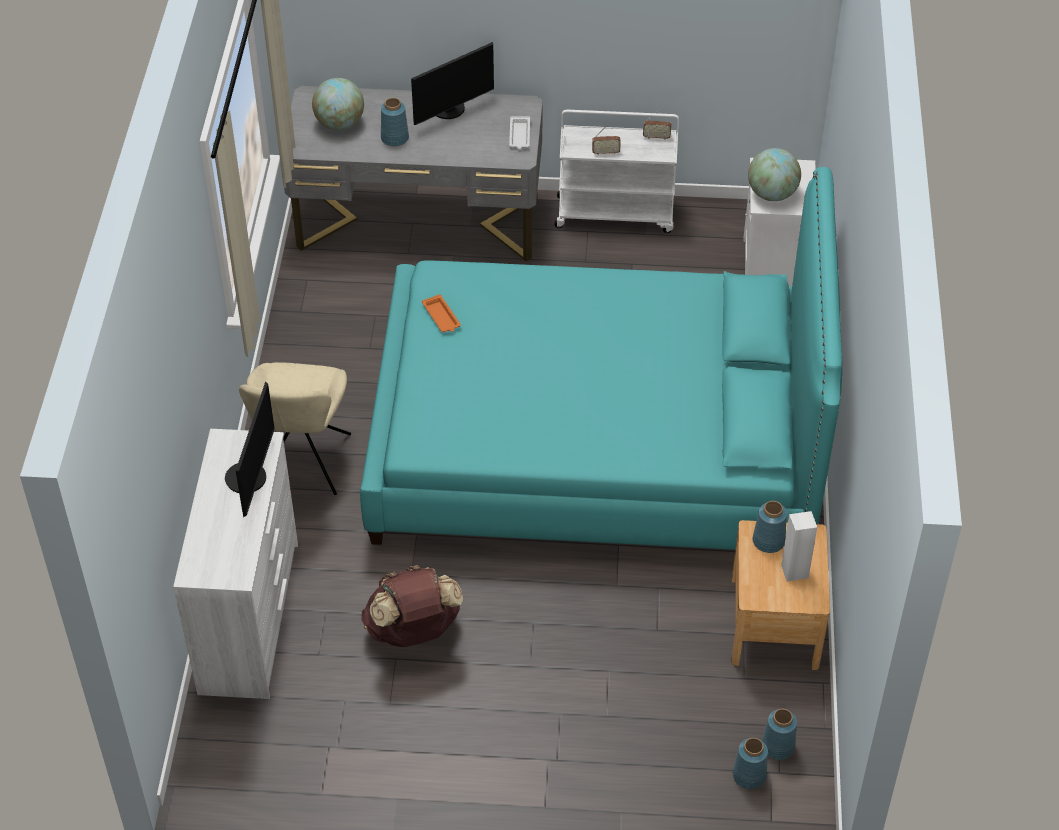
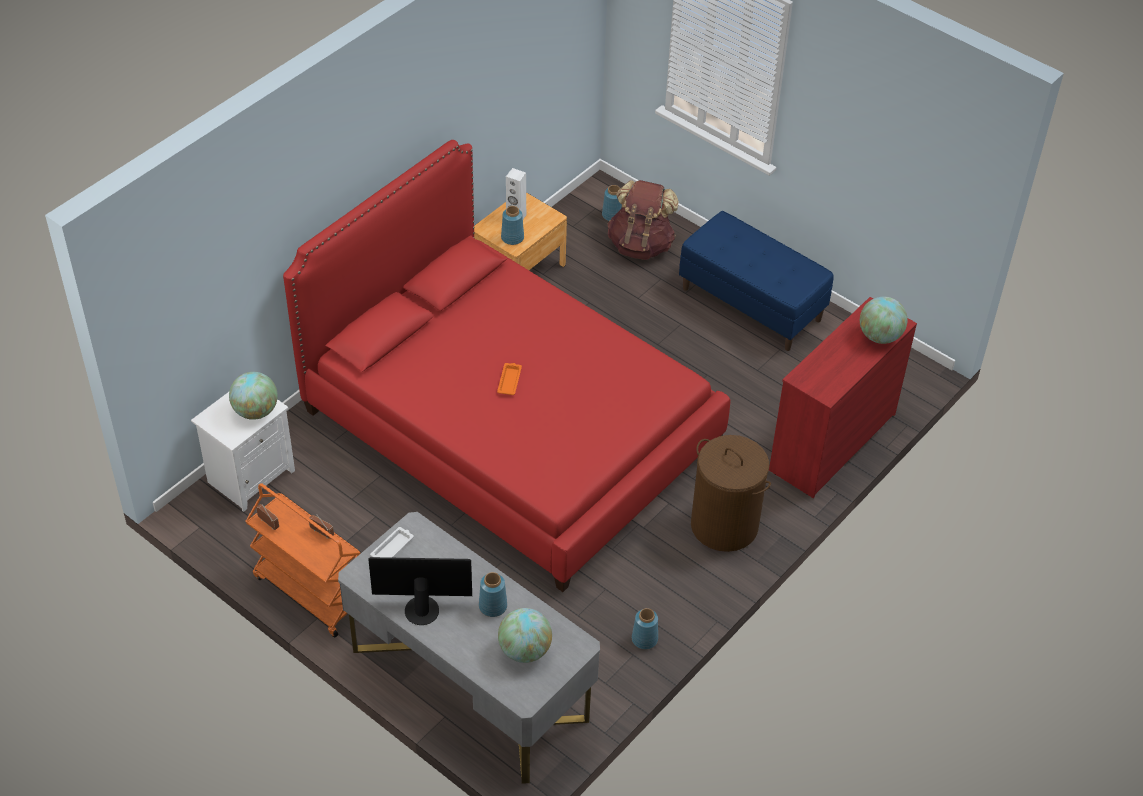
camera: 145 degrees left, 0 degrees up
white dresser [173,429,298,699] -> red dresser [769,297,917,498]
monitor [225,381,275,517] -> none
beige chair [239,362,351,495] -> brown laundry basket [691,435,771,552]
turquoise bed [360,167,842,550] -> red bed [283,140,730,592]
brown backpack [361,565,463,647] -> brown backpack moved to [608,180,679,260]
orange tray [422,294,461,332] -> orange tray moved to [497,363,522,395]
white cart [554,110,679,233] -> orange cart [245,483,360,638]
blue vase [762,709,797,760] -> blue vase moved to [632,608,658,650]
none -> blue bench [679,211,834,351]
none -> globe [860,297,907,344]

